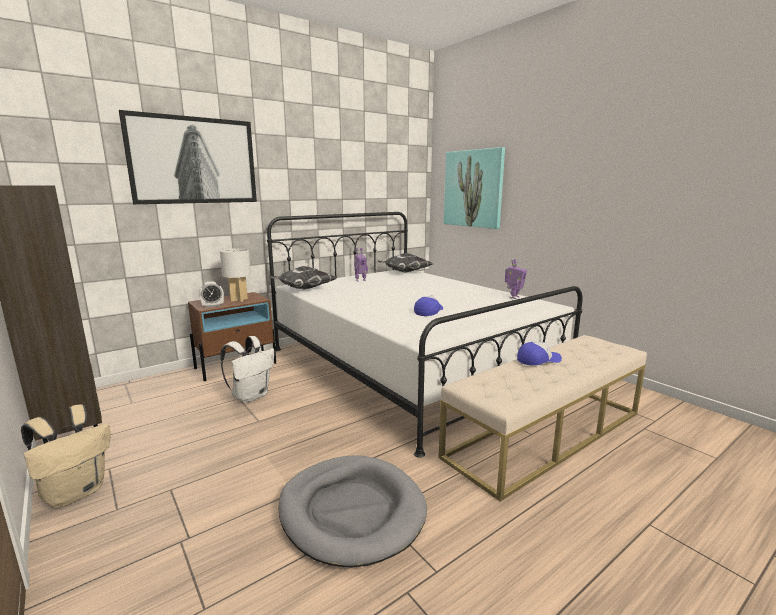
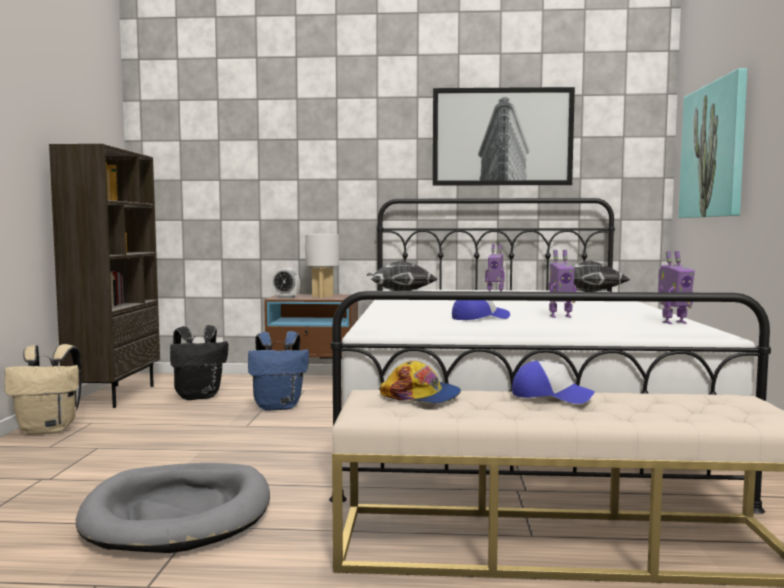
camera: 40 degrees right, 10 degrees down
picture [119,110,257,204] -> picture moved to [433,87,575,185]
white backpack [220,336,274,403] -> blue backpack [248,331,309,411]
none -> black backpack [170,325,228,400]
none -> cap [380,360,461,403]
none -> toy robot [549,250,576,318]

